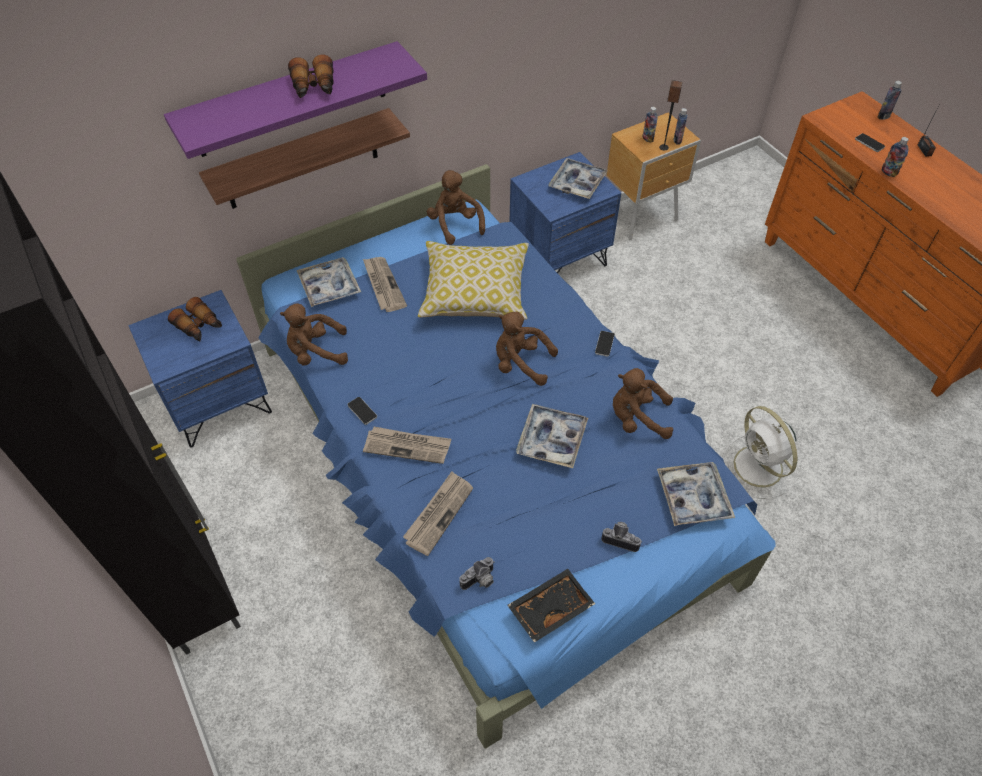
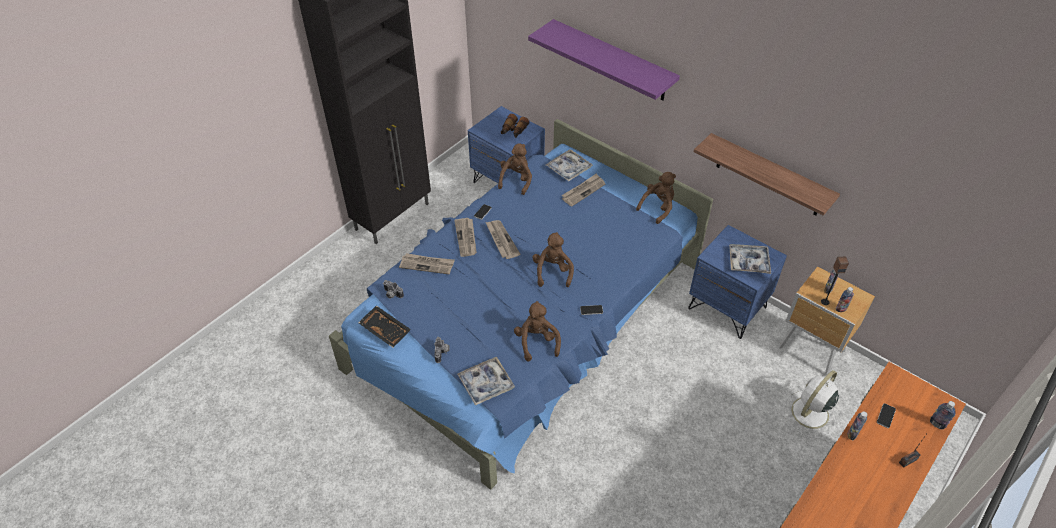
camera: 70 degrees right, 5 degrees down
shelf [199,108,410,209] -> shelf moved to [694,133,840,216]
brown plush toy [280,303,348,365] -> brown plush toy turned 45 degrees clockwise [498,143,532,195]
binoculars [288,55,334,98] -> none
pillow [418,241,529,320] -> none
tray [516,404,588,468] -> none
white fan [723,406,798,499] -> white fan moved to [782,370,839,438]
none -> newspaper [486,220,520,259]

